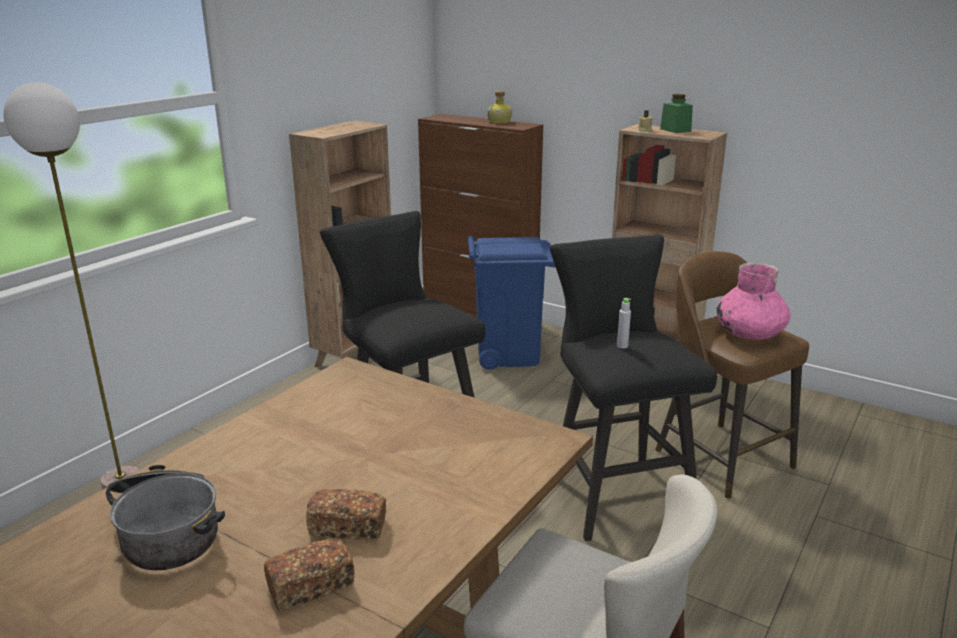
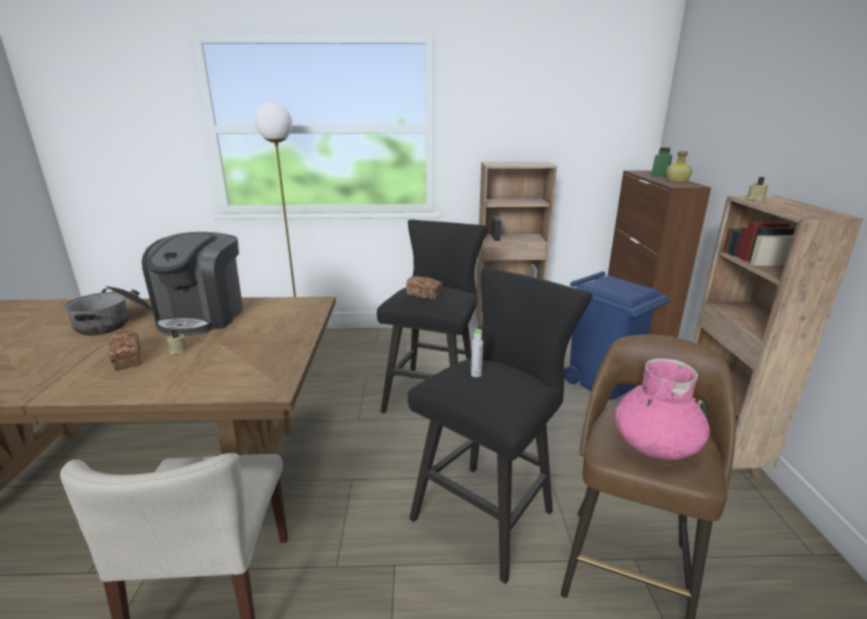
camera: 55 degrees right, 0 degrees up
bread [264,539,355,610] -> bread moved to [406,276,443,300]
green jar [660,94,693,133] -> green jar moved to [651,147,672,177]
none -> coffee machine [142,232,243,336]
none -> beige candle [167,329,188,355]

